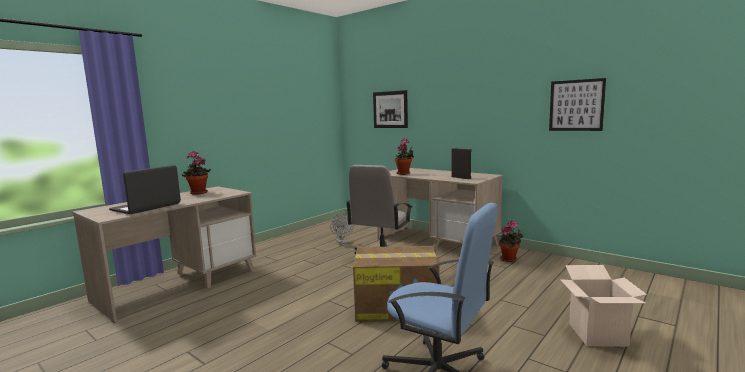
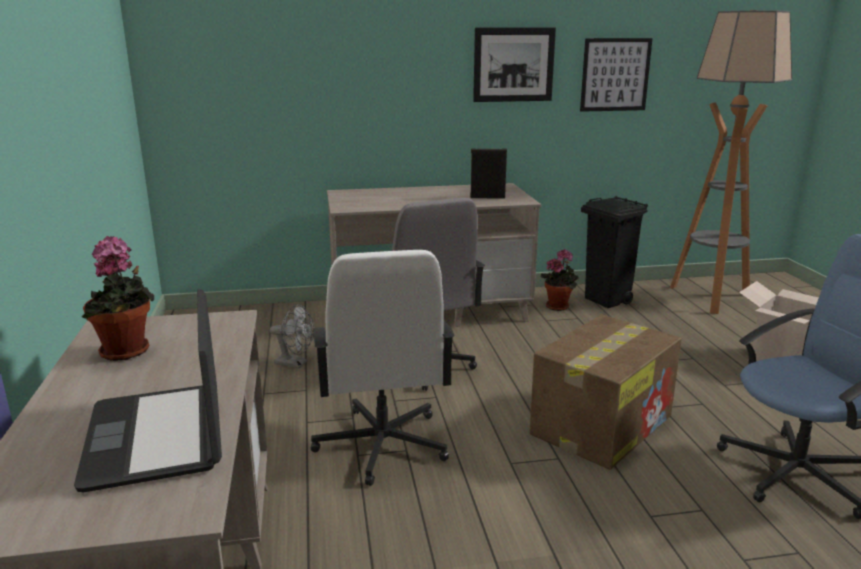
camera: 50 degrees left, 10 degrees up
picture [373,90,408,128] -> picture moved to [473,28,556,102]
potted plant [395,138,414,175] -> none
none -> white office chair [310,250,455,486]
none -> black trash can [581,196,648,308]
none -> floor lamp [670,10,792,314]

